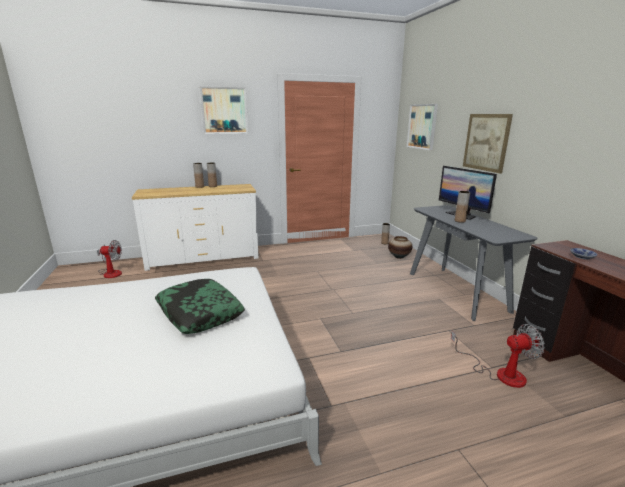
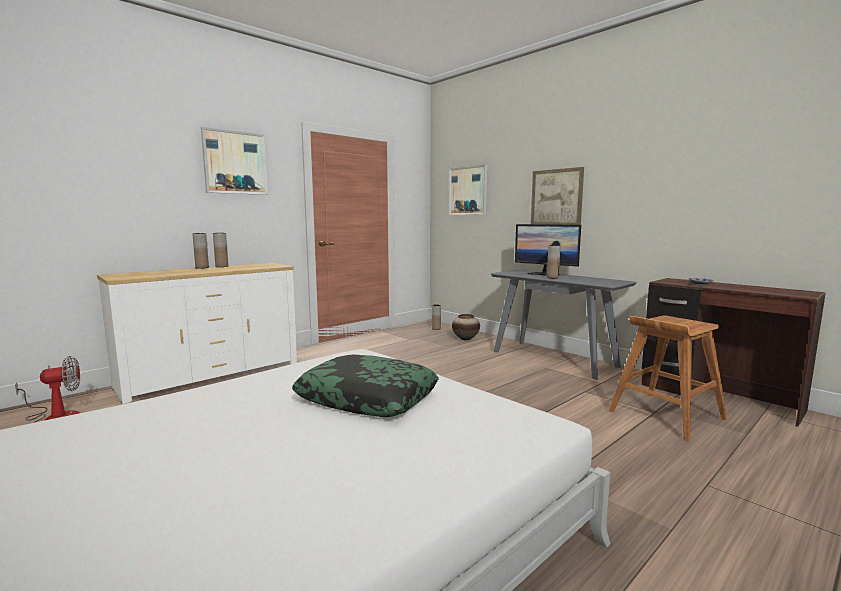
camera: 25 degrees left, 10 degrees down
fan [451,324,545,388] -> brown stool [609,316,728,442]

